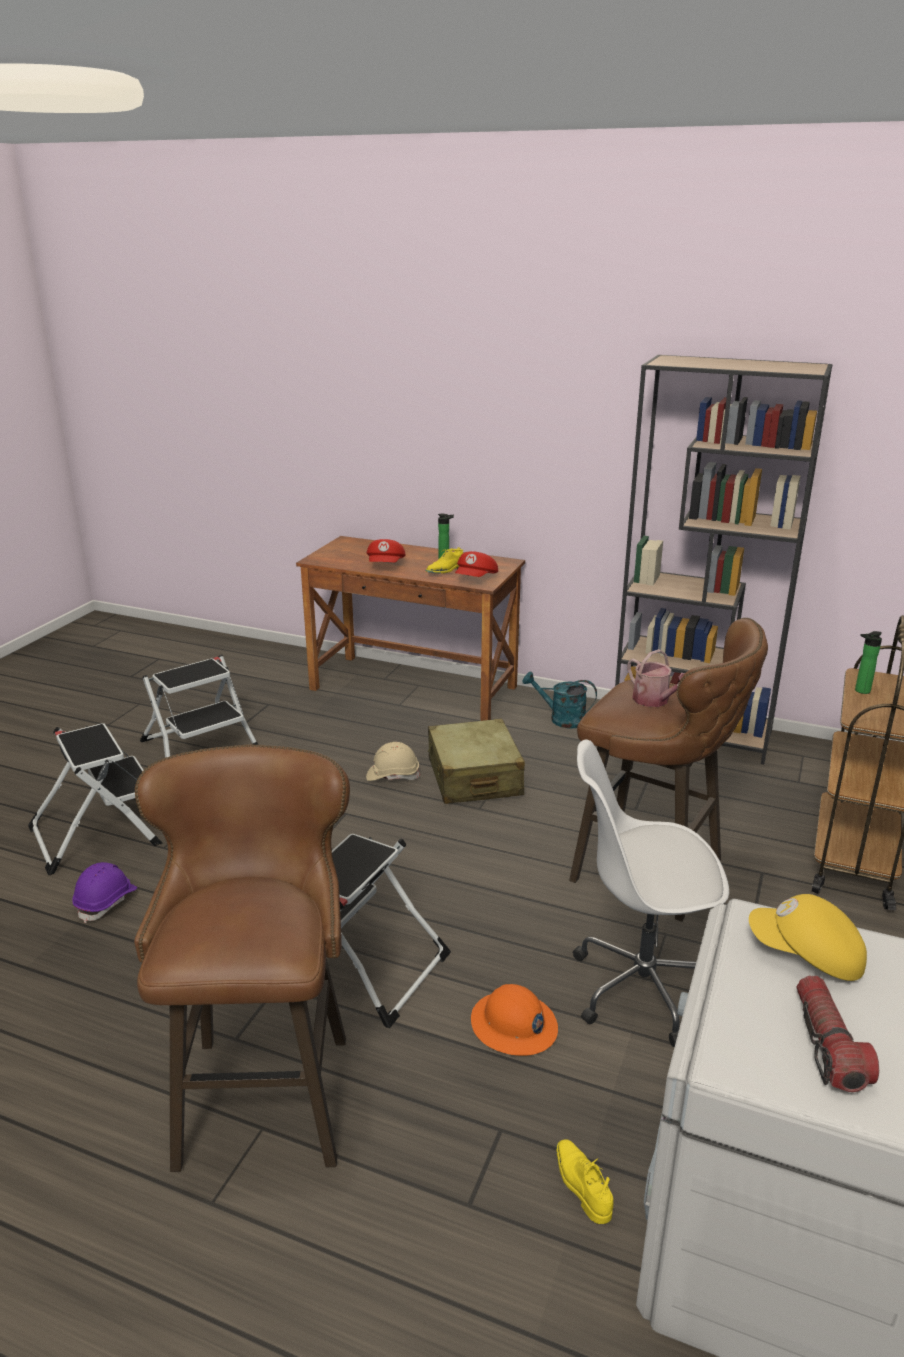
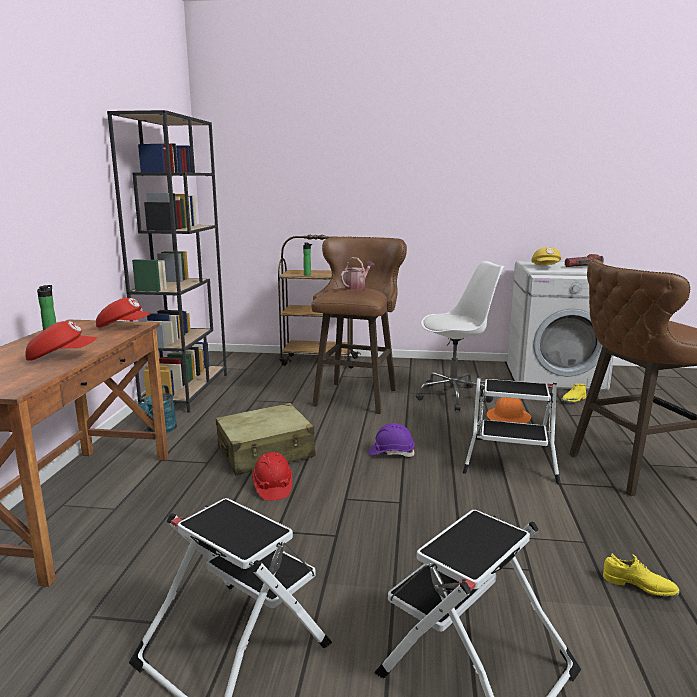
camera: 105 degrees left, 10 degrees down
purple hard hat [72,862,137,923] -> purple hard hat moved to [369,423,415,457]
beige hard hat [366,742,420,781] -> red hard hat [252,452,292,501]
yellow shoe [426,547,463,573] -> yellow shoe moved to [603,554,680,596]
white office chair [572,739,729,1047] -> white office chair turned 90 degrees counterclockwise [416,261,504,411]

